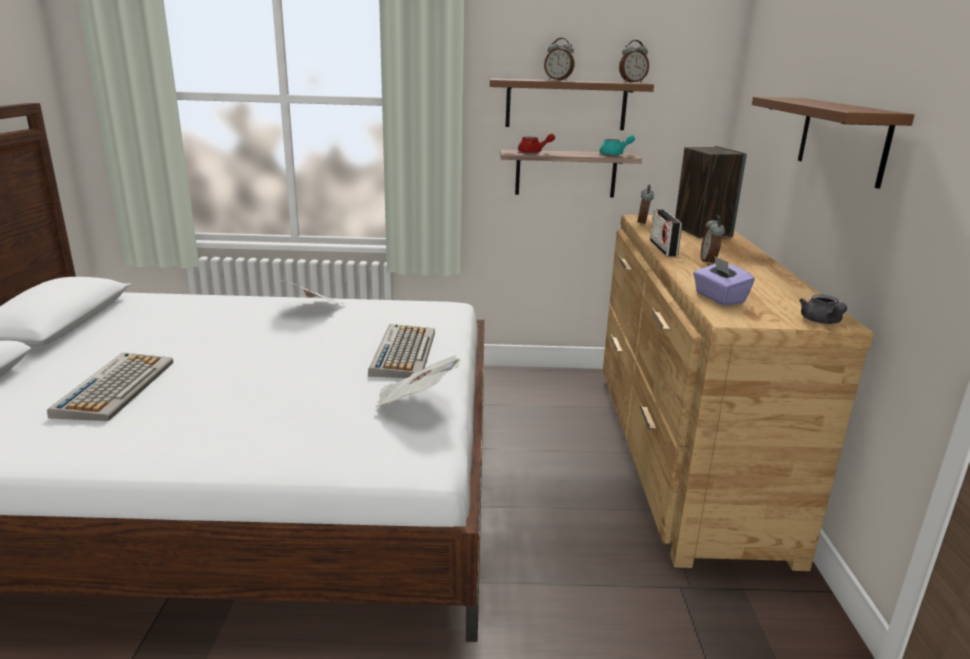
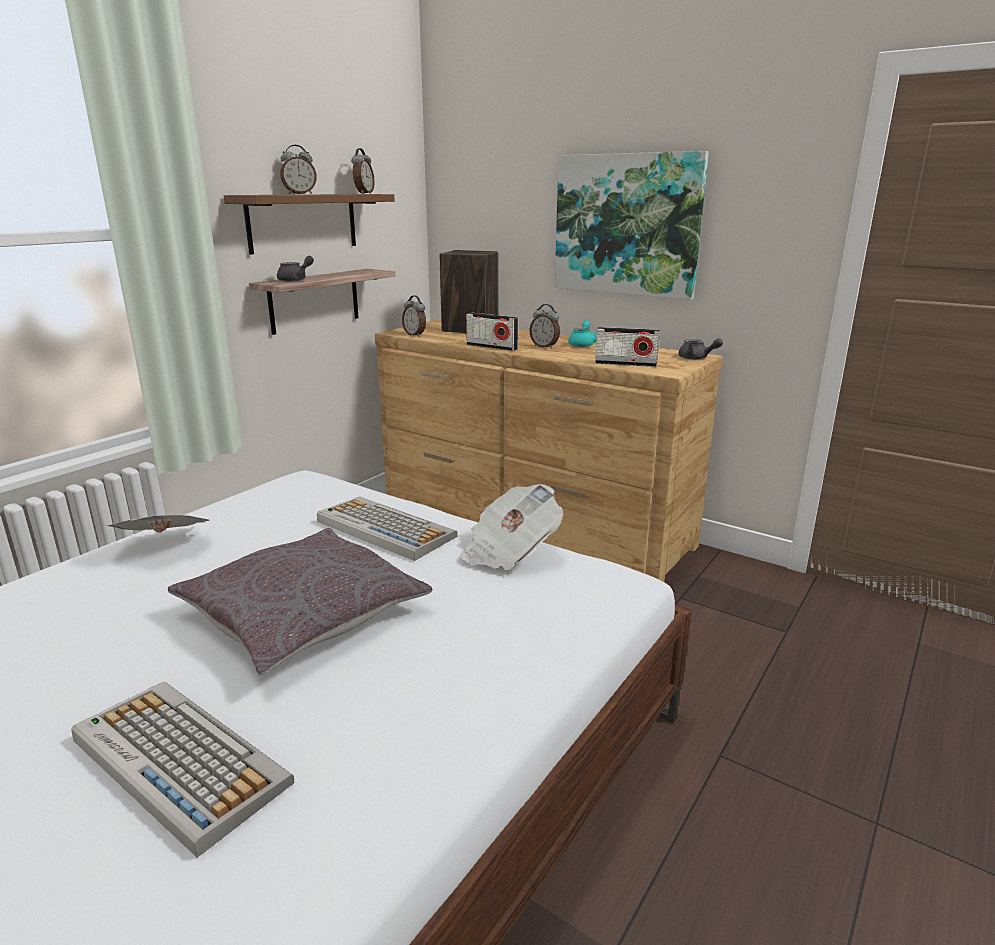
camera: 55 degrees left, 0 degrees up
red teapot [518,133,555,153] -> grey teapot [277,256,314,282]
turquoise teapot [599,135,635,156] -> turquoise teapot moved to [568,321,597,347]
purple tissue box [693,255,755,305] -> radio [595,327,660,367]
brown shelf [752,96,914,189] -> picture [555,151,709,300]
none -> grey pillow [168,528,432,675]

